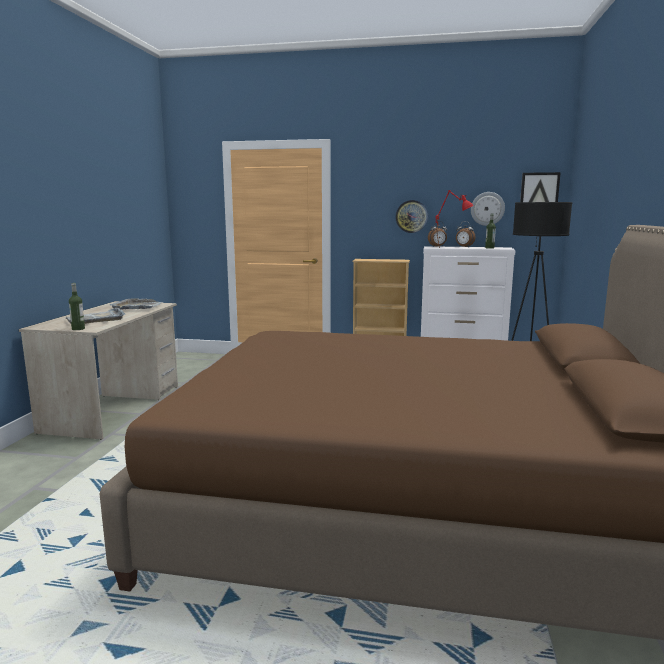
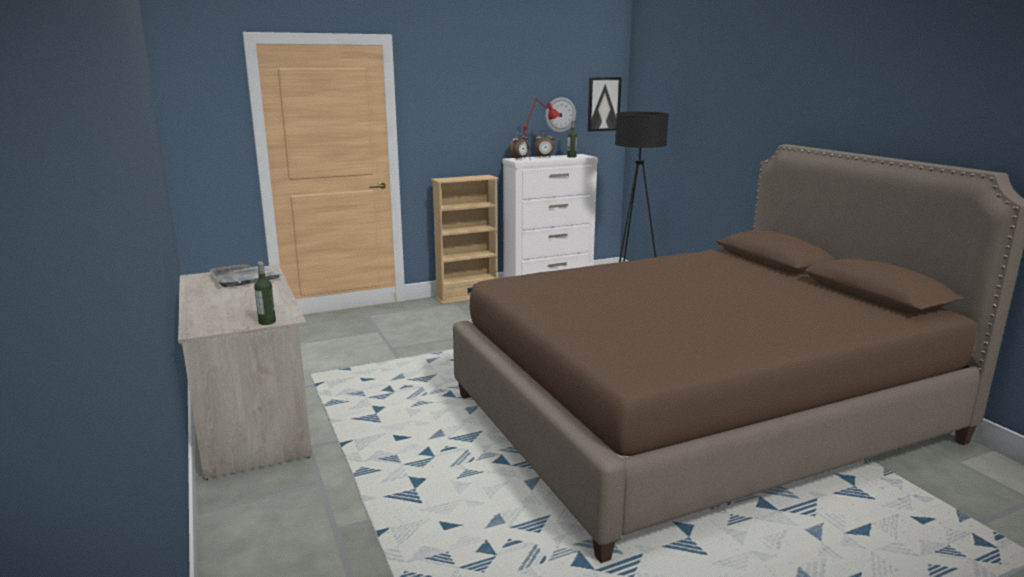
camera: 35 degrees left, 5 degrees up
grey tray [65,308,125,324] -> none
wall clock [395,200,428,233] -> none

